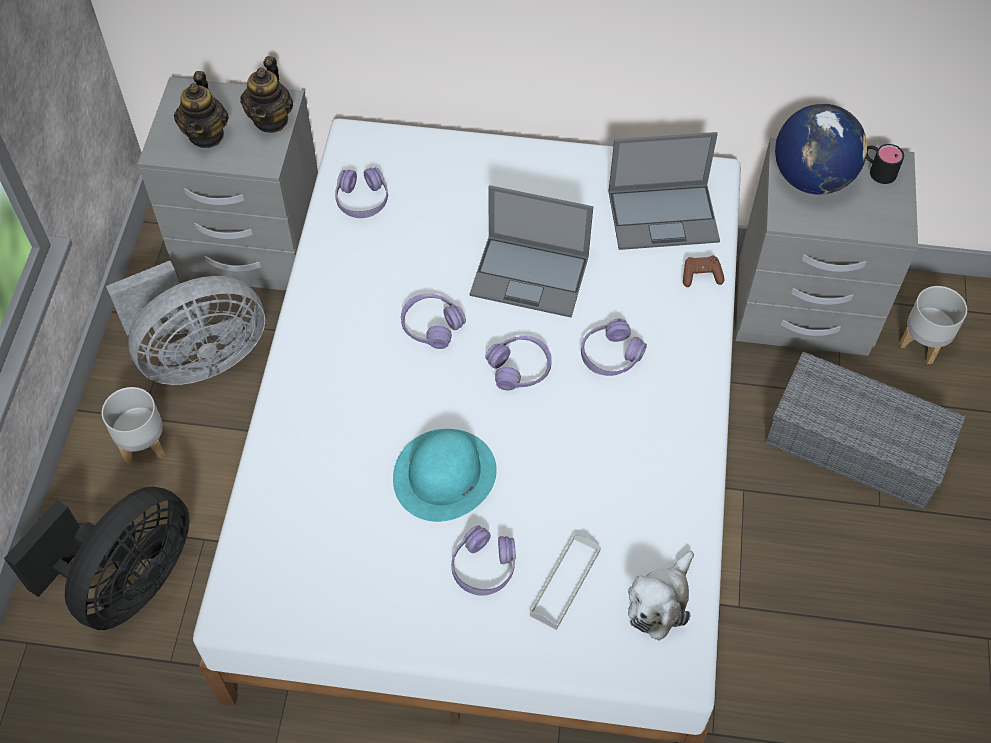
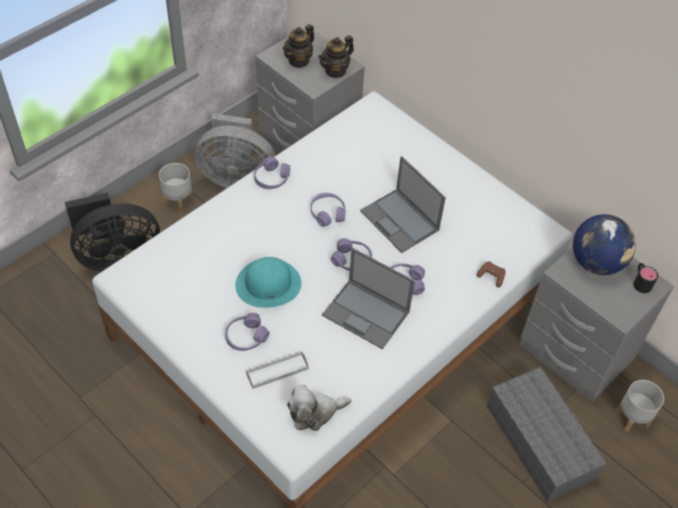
camera: 35 degrees right, 5 degrees down
purple headphones [335,167,388,218] -> purple headphones moved to [254,156,290,189]
laptop [608,132,720,250] -> laptop moved to [322,248,415,350]

